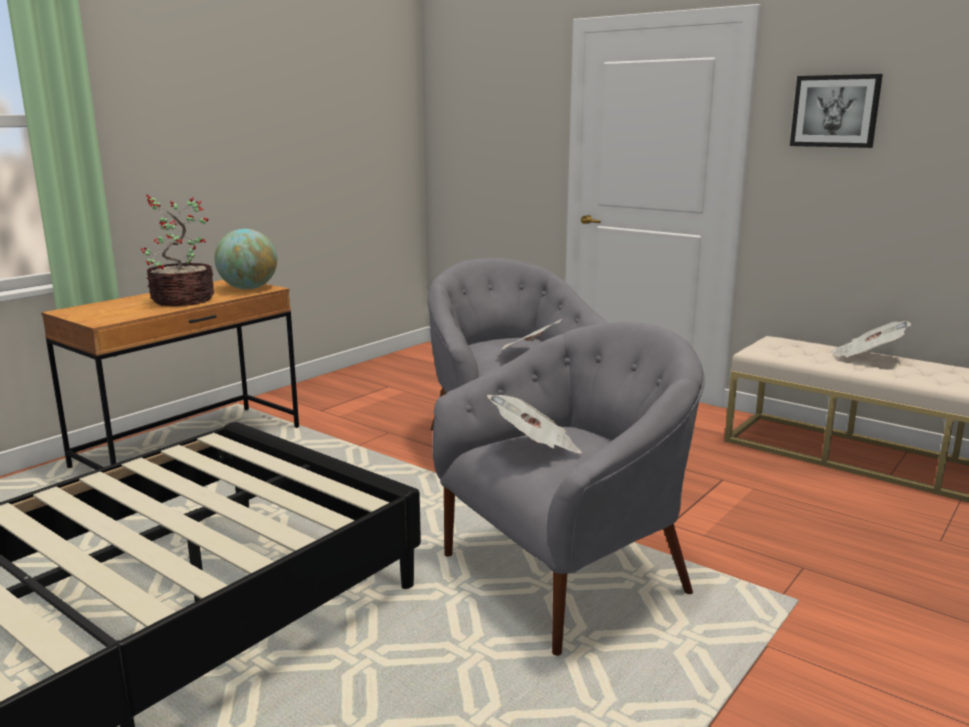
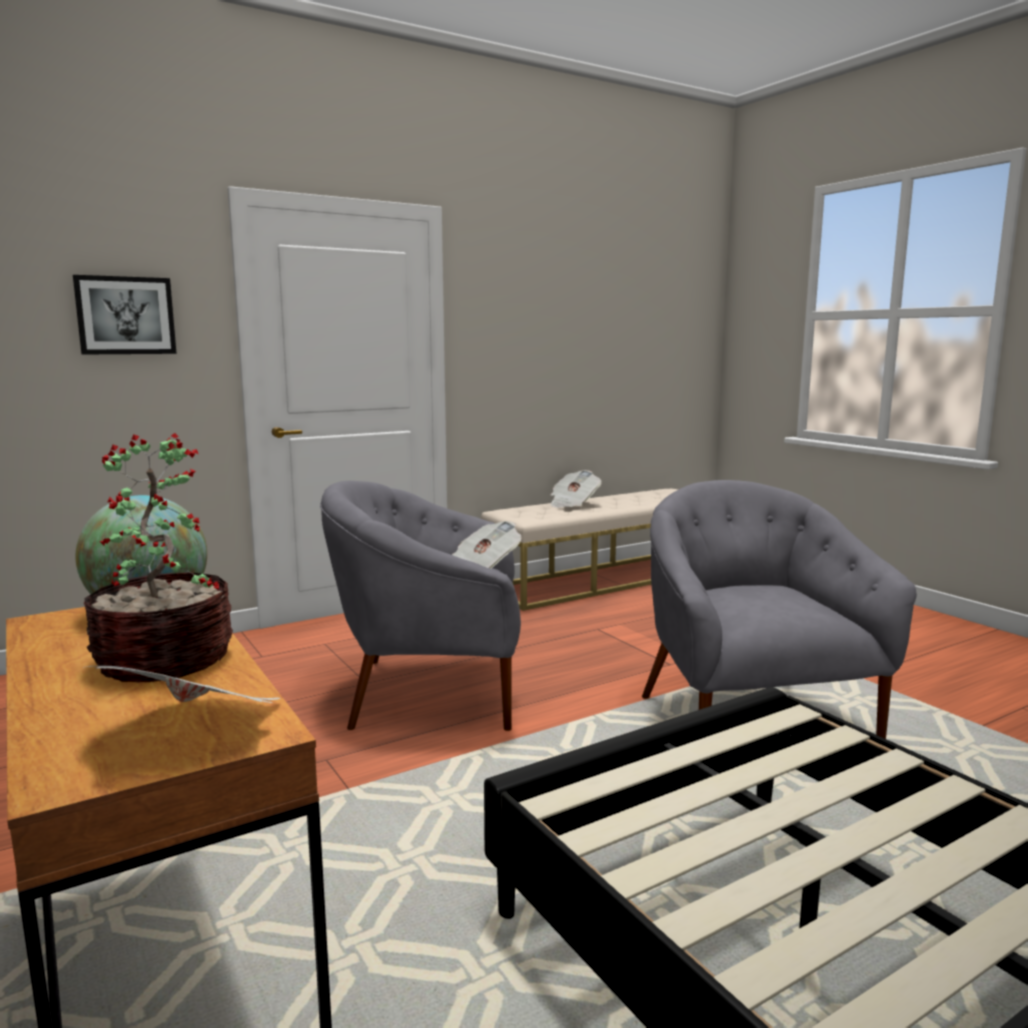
camera: 70 degrees left, 5 degrees down
newspaper [487,395,583,453] -> newspaper moved to [87,666,280,703]
picture [790,74,883,148] -> picture moved to [73,275,177,355]

